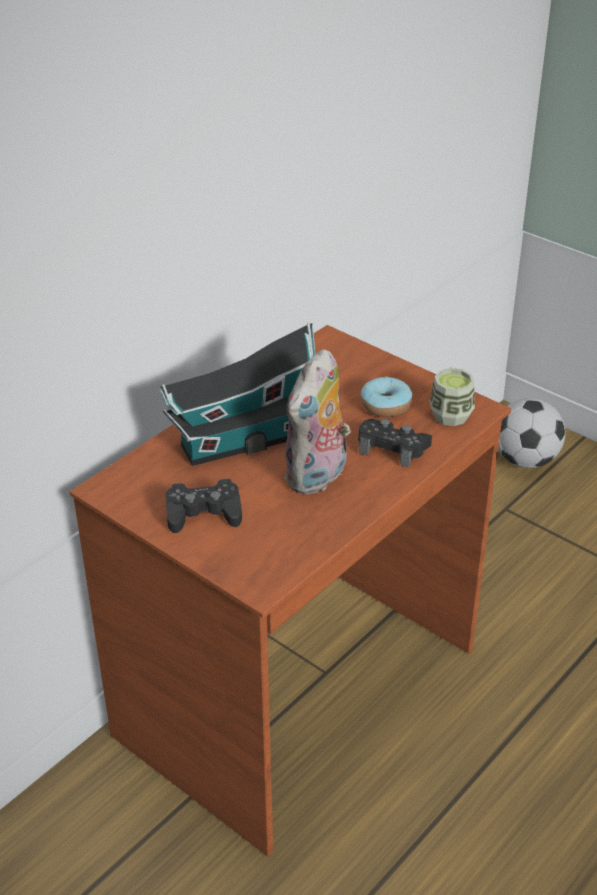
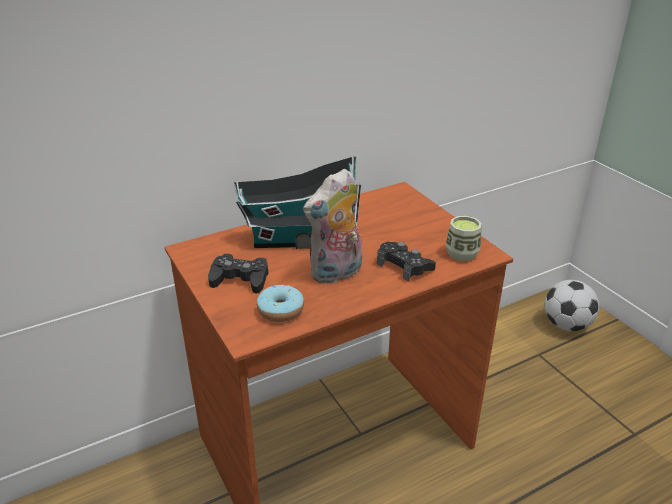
camera: 20 degrees right, 5 degrees down
donut [360,376,412,417] -> donut moved to [257,285,304,322]

